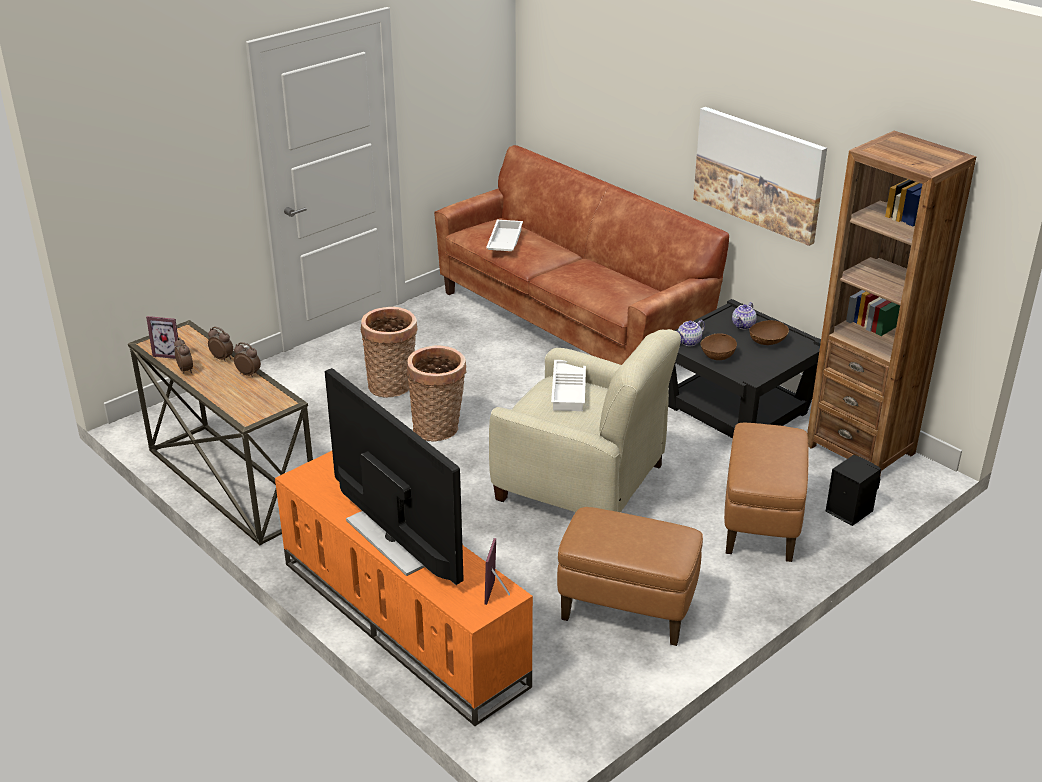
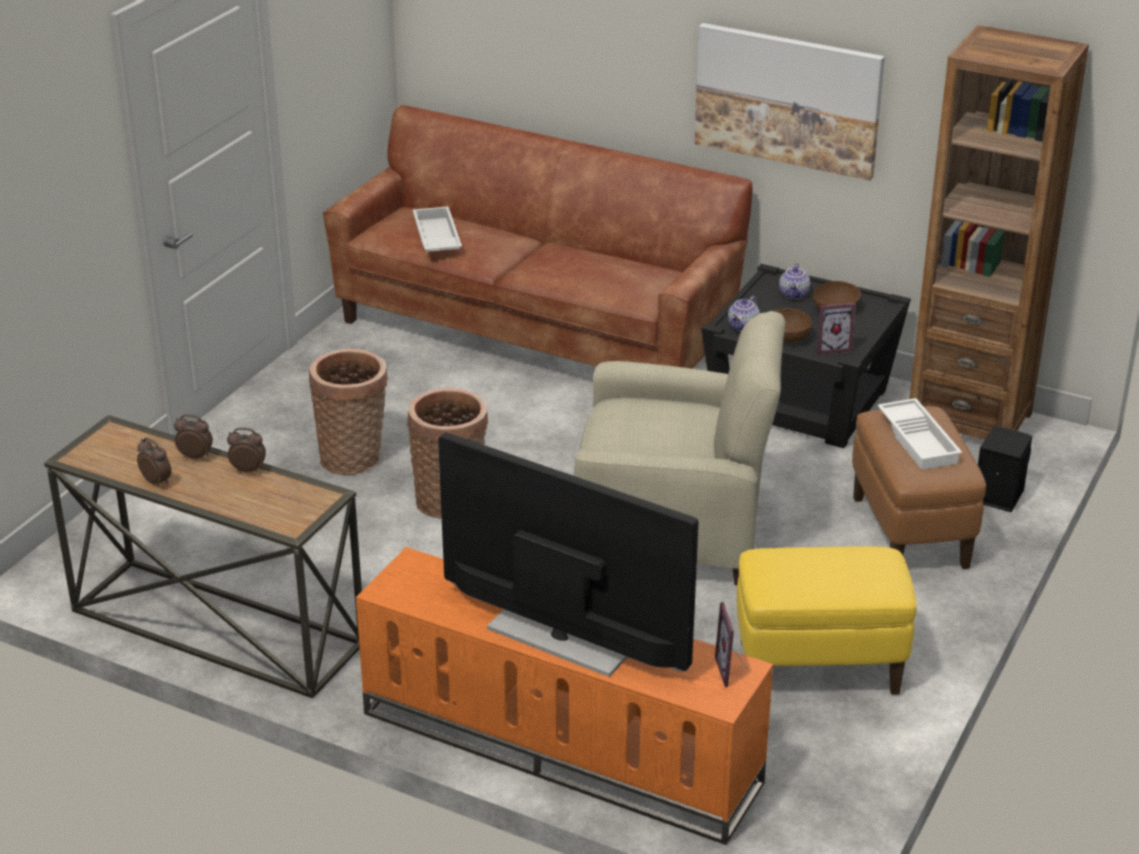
camera: 20 degrees left, 0 degrees up
picture frame [146,316,178,359] -> picture frame moved to [817,303,856,355]
white tray [551,360,586,411] -> white tray moved to [877,398,962,470]
brown ottoman [557,507,703,646] -> yellow ottoman [737,546,917,695]

